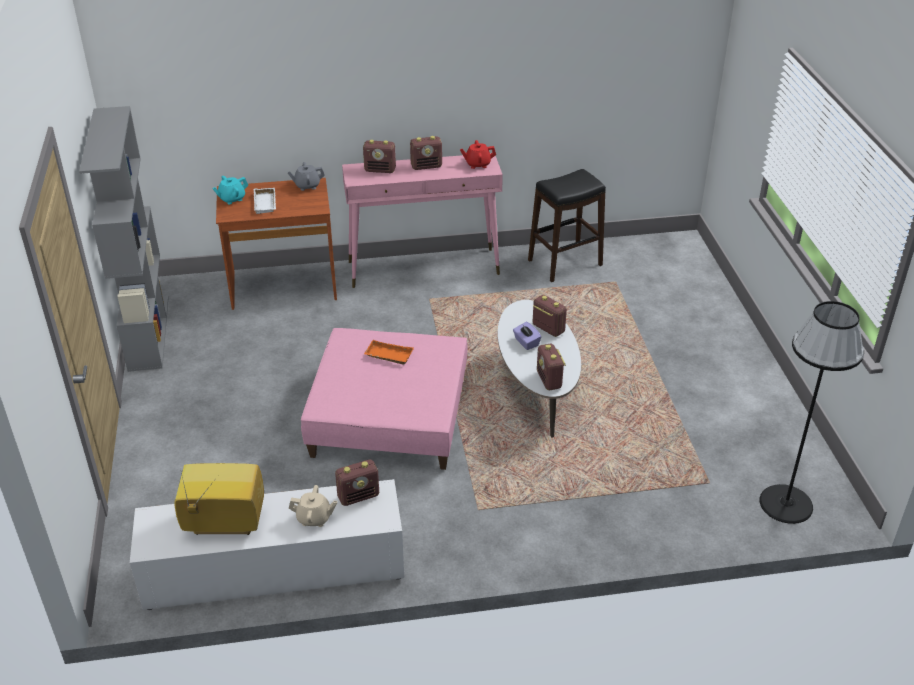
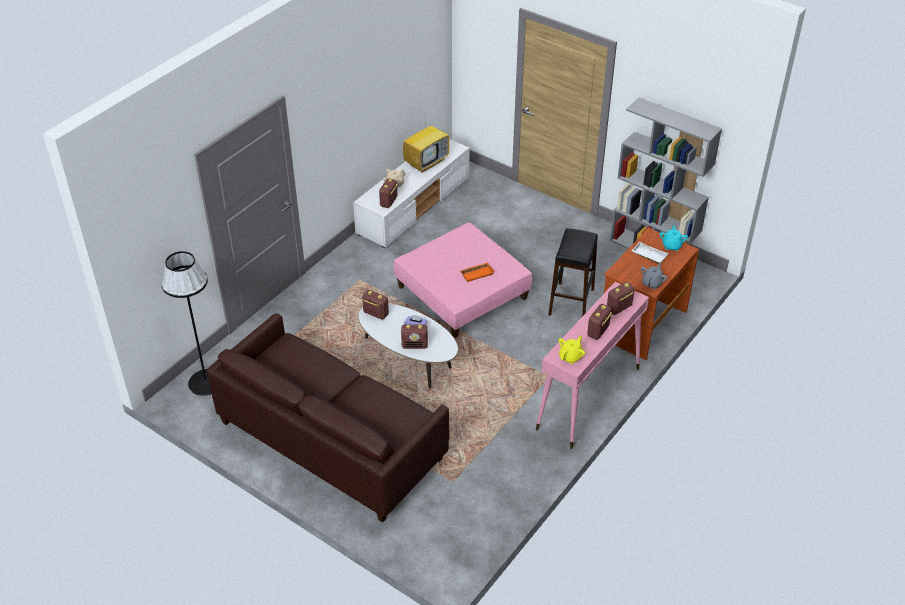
camera: 135 degrees right, 5 degrees up
red teapot [460,140,496,169] -> yellow teapot [559,336,585,364]
black stool [528,169,606,282] -> black stool moved to [548,228,598,317]
none -> brown sofa [207,313,450,523]

